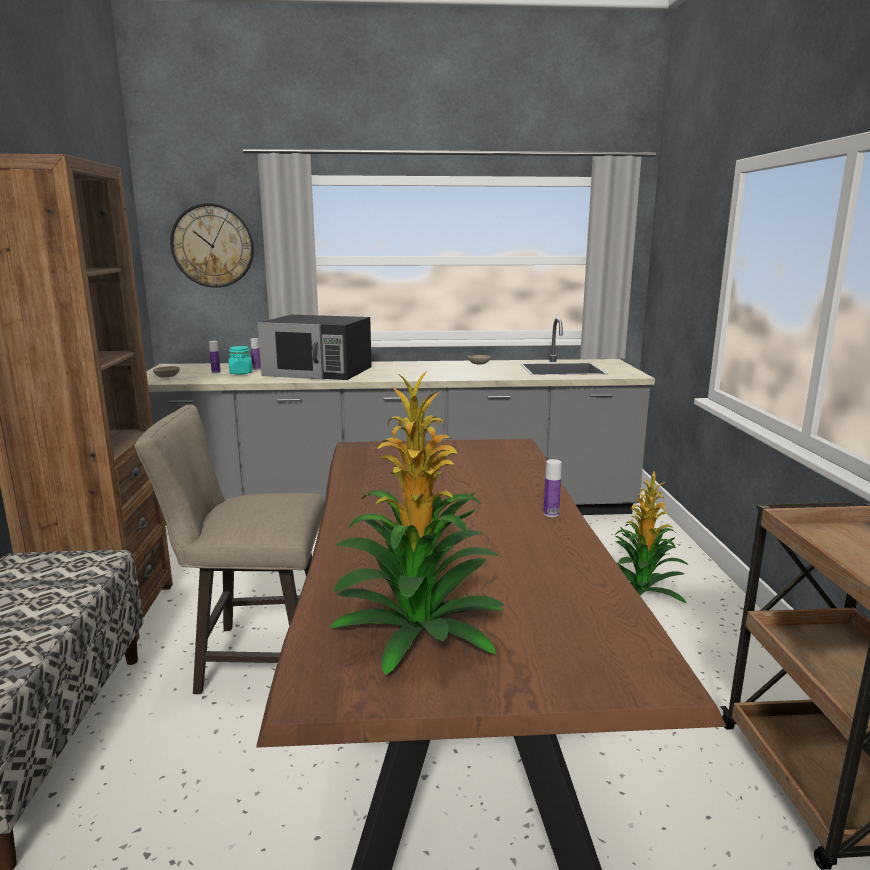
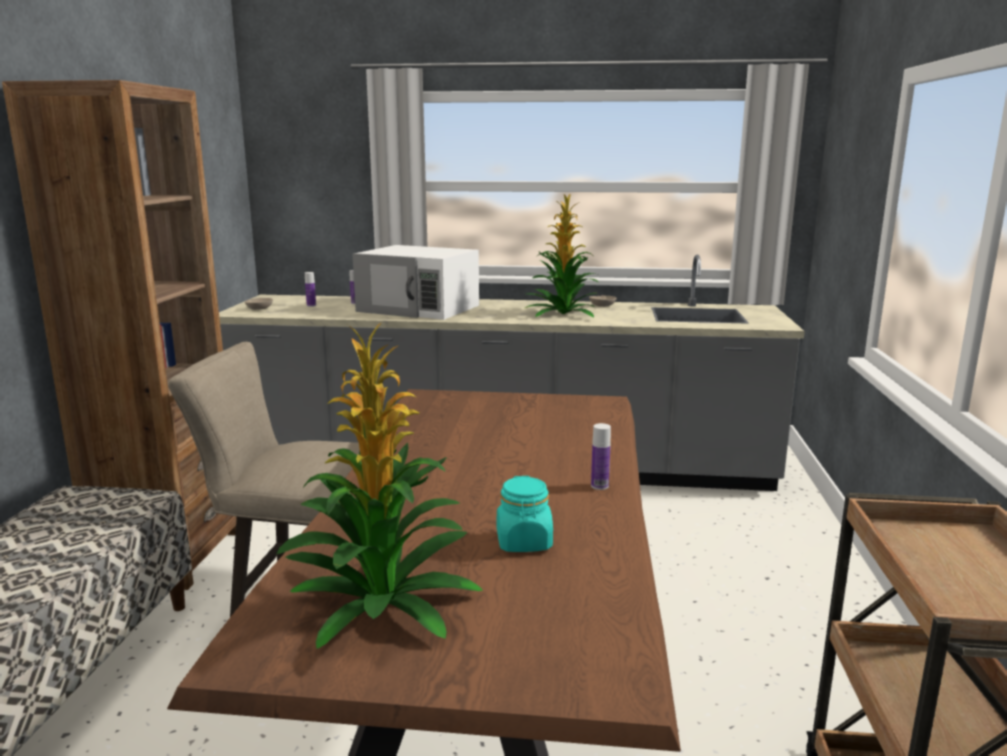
camera: 10 degrees right, 0 degrees up
wall clock [170,203,254,288] -> none
turquoise jar [229,346,252,375] -> turquoise jar moved to [497,476,553,552]
black microwave [258,315,372,380] -> white microwave [352,245,479,320]
potted plant [615,471,688,603] -> potted plant moved to [525,193,599,317]

